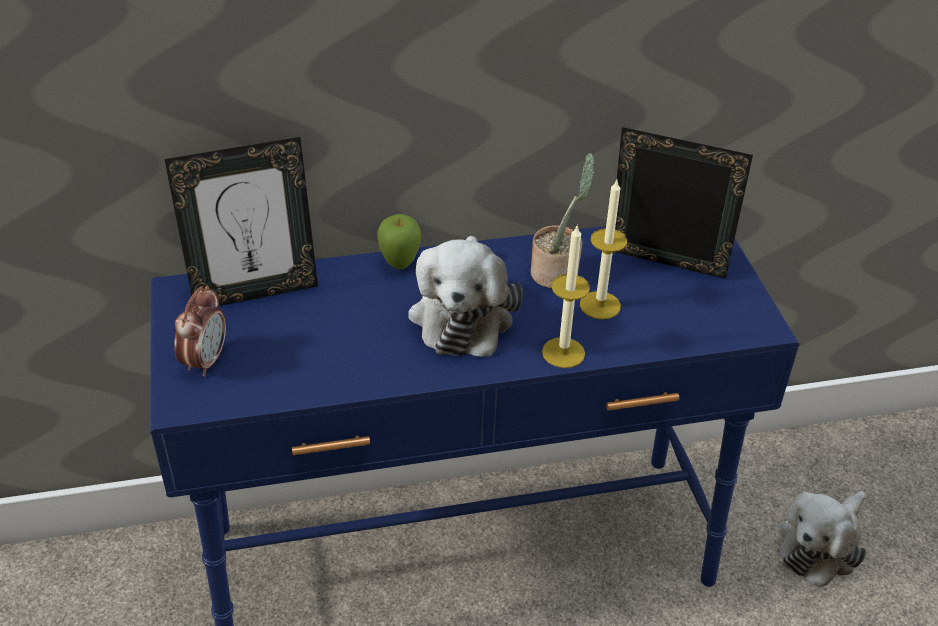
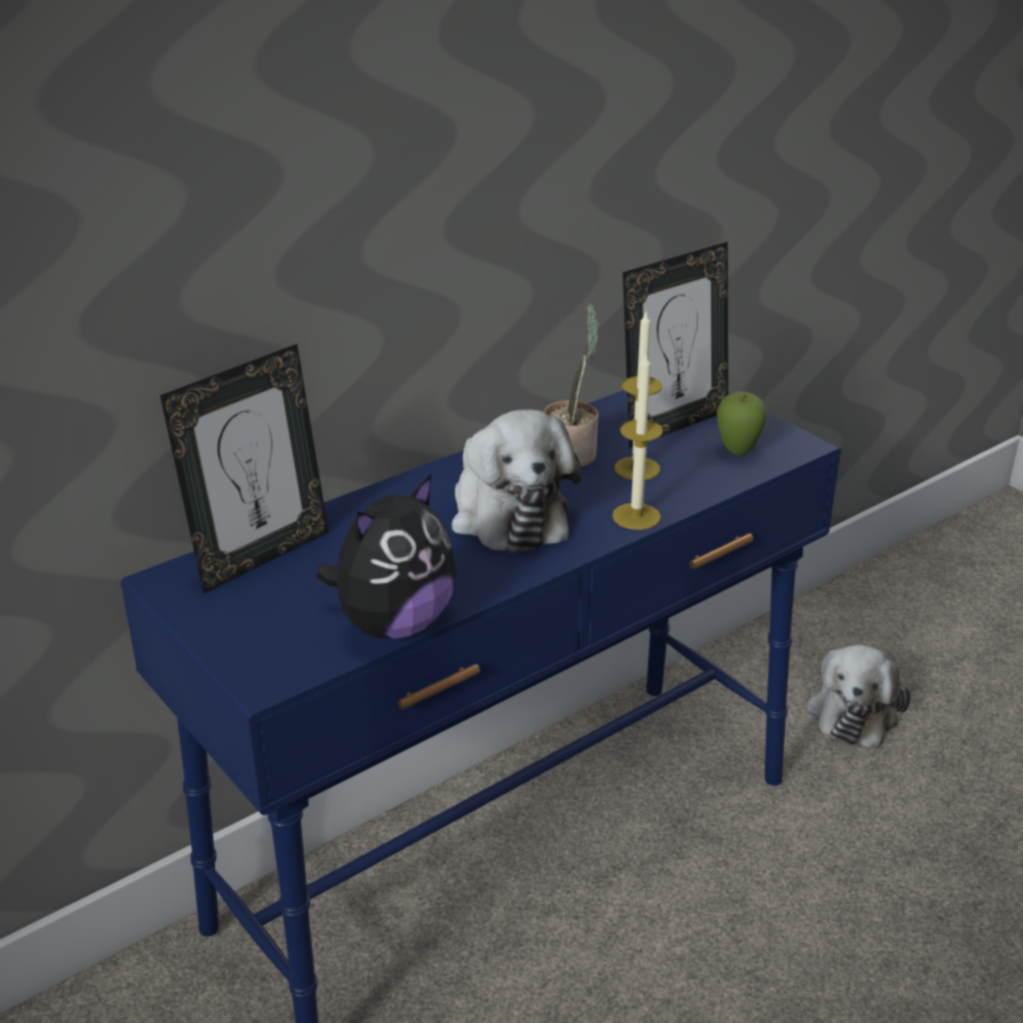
camera: 25 degrees left, 10 degrees down
alarm clock [174,286,226,377] -> none
apple [377,214,421,270] -> apple moved to [717,391,767,456]
picture frame [615,127,753,279] -> picture frame turned 150 degrees clockwise [623,242,728,448]
none -> plush toy [316,474,456,639]

